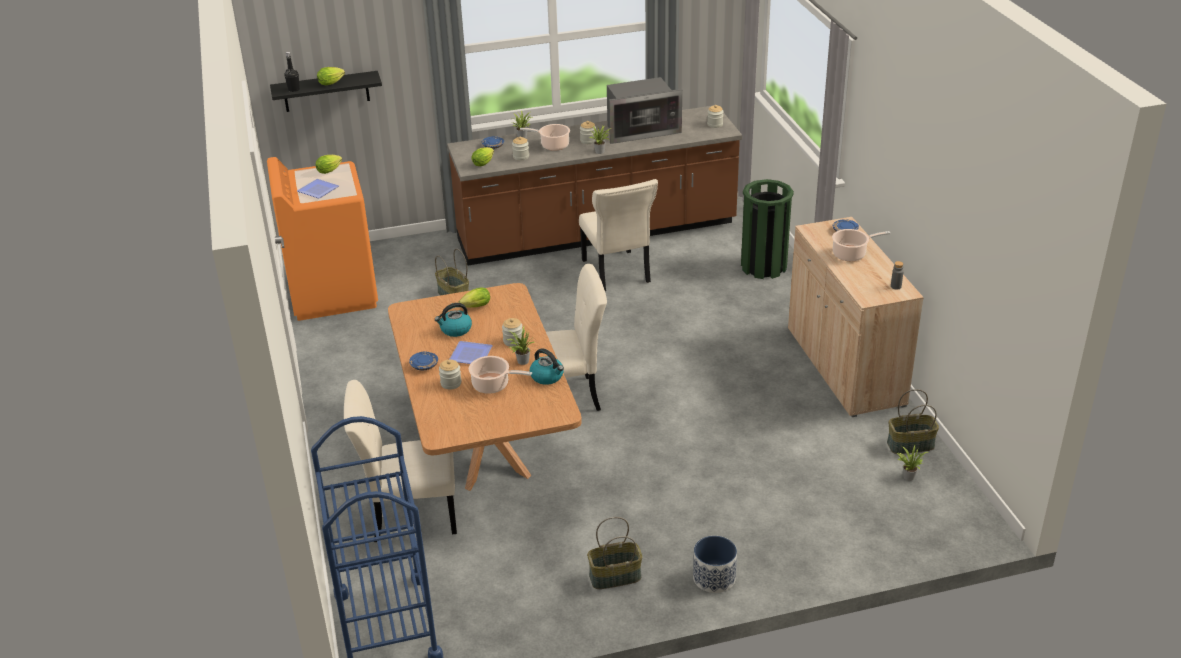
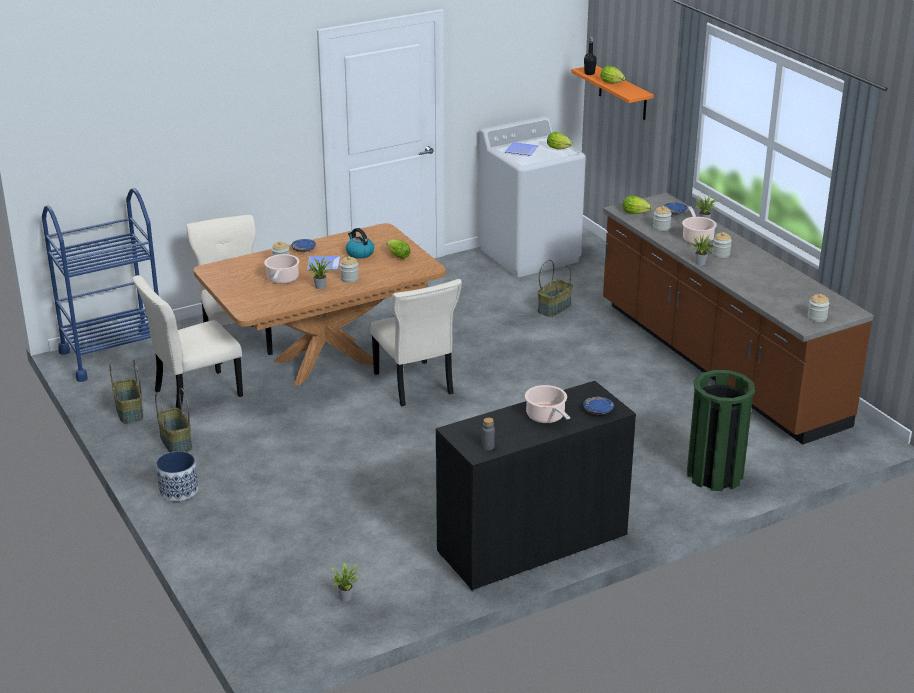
camera: 75 degrees right, 5 degrees down
orange washing machine [267,157,378,321] -> white washing machine [478,116,586,277]
black shelf [270,71,382,112] -> orange shelf [571,65,654,120]
kettle [530,348,564,385] -> none
beige chair [579,179,658,291] -> beige chair moved to [132,275,243,410]
microwave [607,77,682,144] -> none
beige cabinet [788,217,924,417] -> black cabinet [436,381,636,592]
basket [887,389,939,454] -> basket moved to [110,360,143,423]

